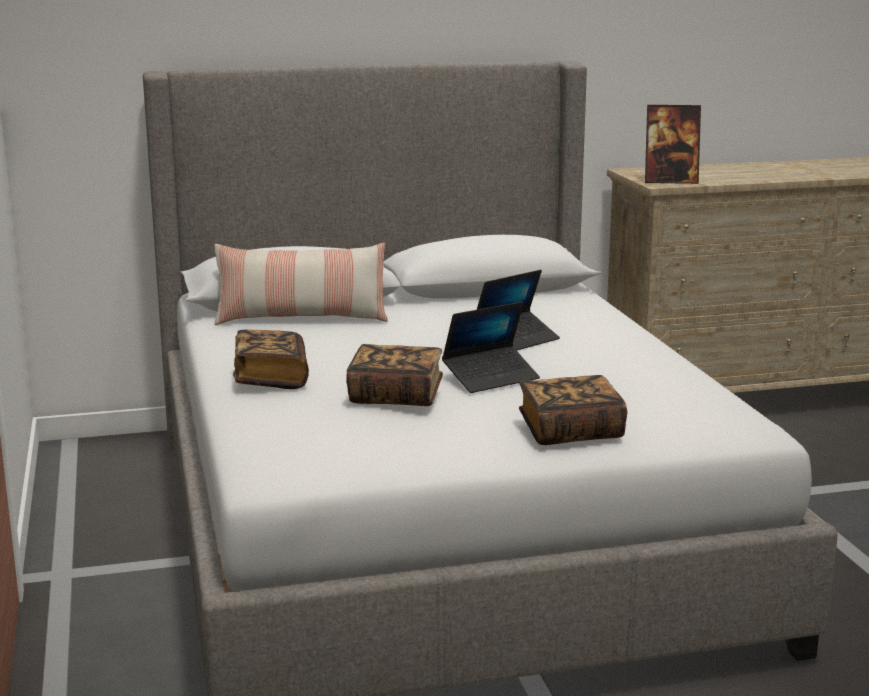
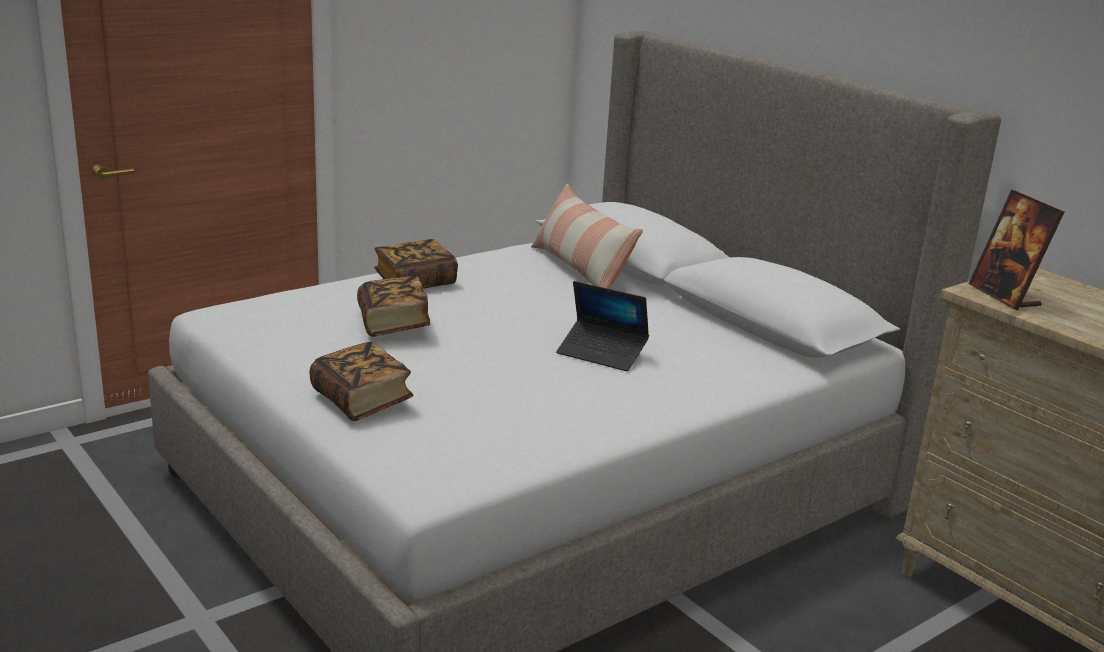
camera: 65 degrees right, 5 degrees up
laptop [442,302,540,393] -> none

